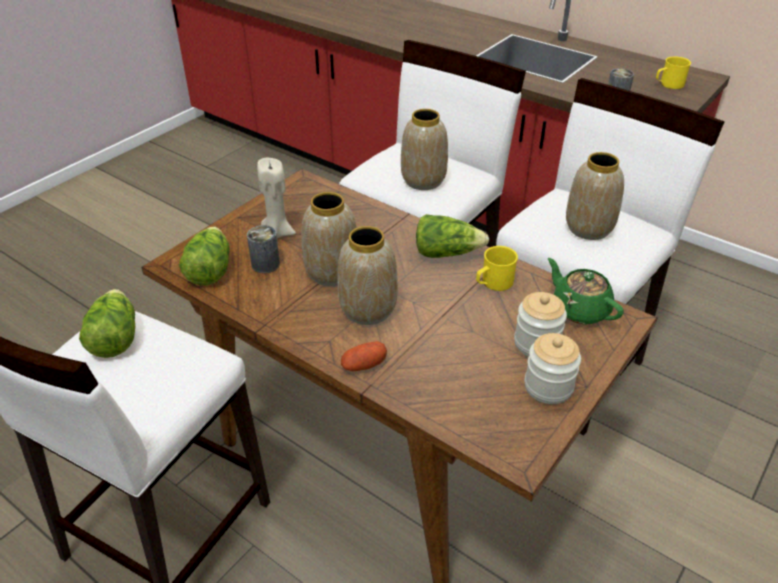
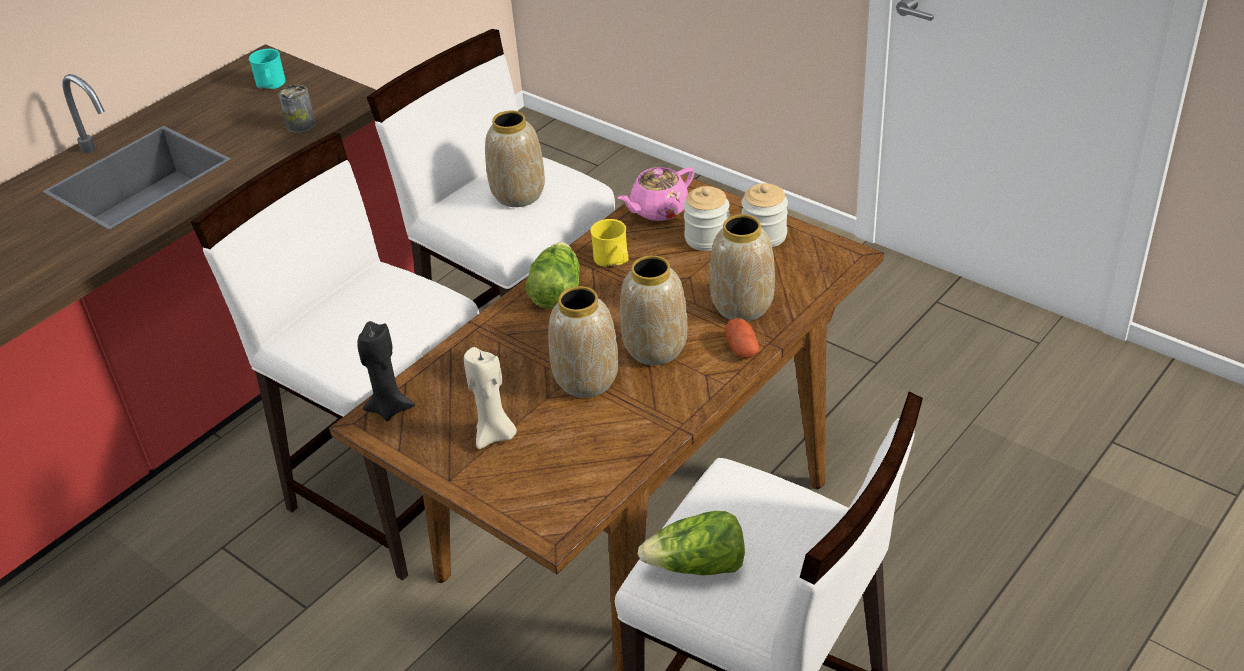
camera: 85 degrees left, 0 degrees up
lettuce [179,227,230,285] -> none
can [247,225,280,273] -> none
vase [401,109,448,190] -> vase moved to [710,214,775,321]
green teapot [548,258,624,324] -> pink teapot [617,167,694,221]
yellow mug [656,57,691,89] -> turquoise mug [249,49,286,90]
none -> black candle [357,321,415,421]

